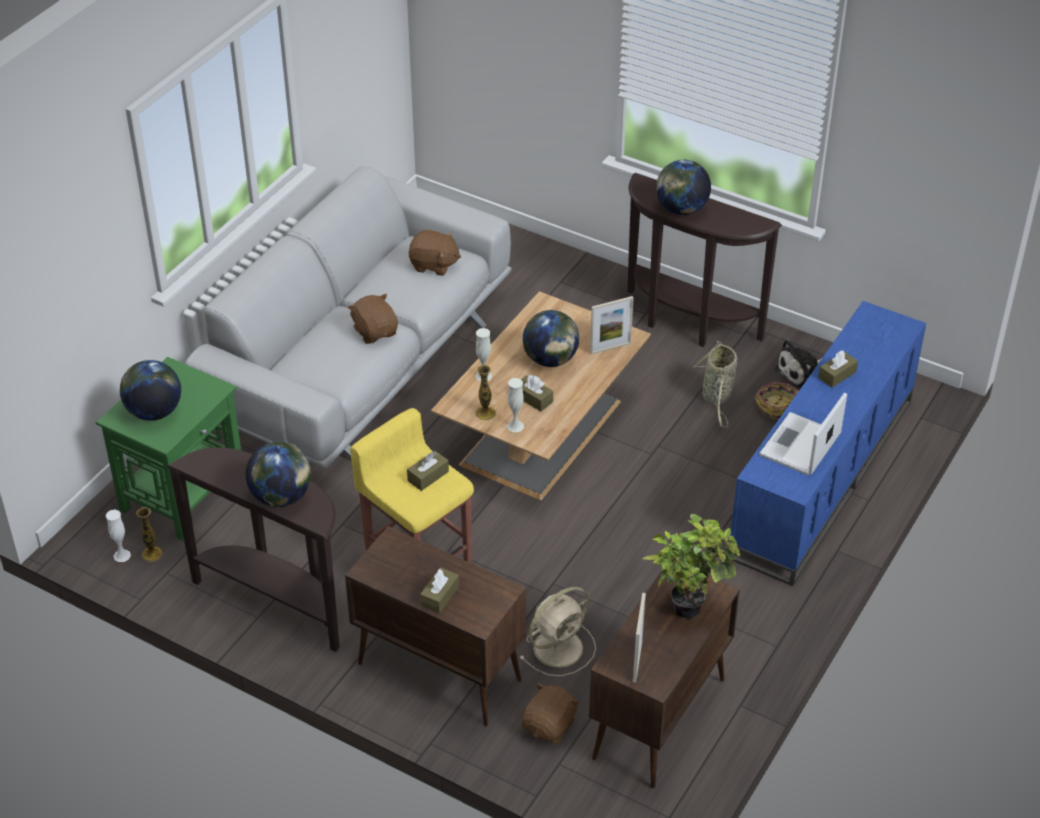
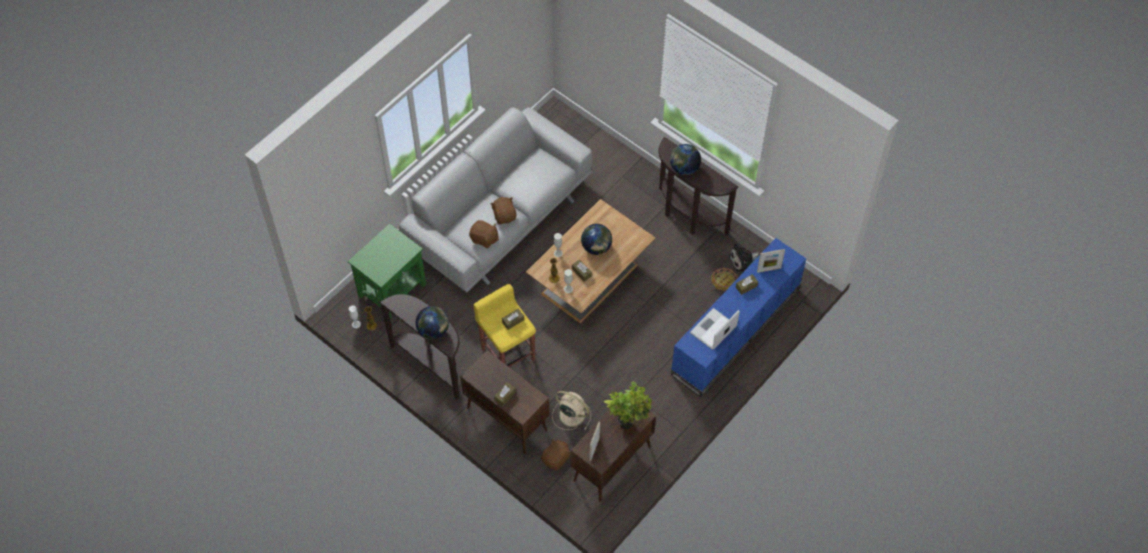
camera: 10 degrees right, 15 degrees up
globe [120,360,181,421] -> none
brown plush toy [409,230,461,276] -> brown plush toy moved to [469,220,499,248]
beige fan [519,587,596,676] -> beige fan turned 120 degrees counterclockwise [552,391,591,430]
picture frame [590,296,633,354] -> picture frame moved to [757,249,785,273]
basket [694,341,737,427] -> none

